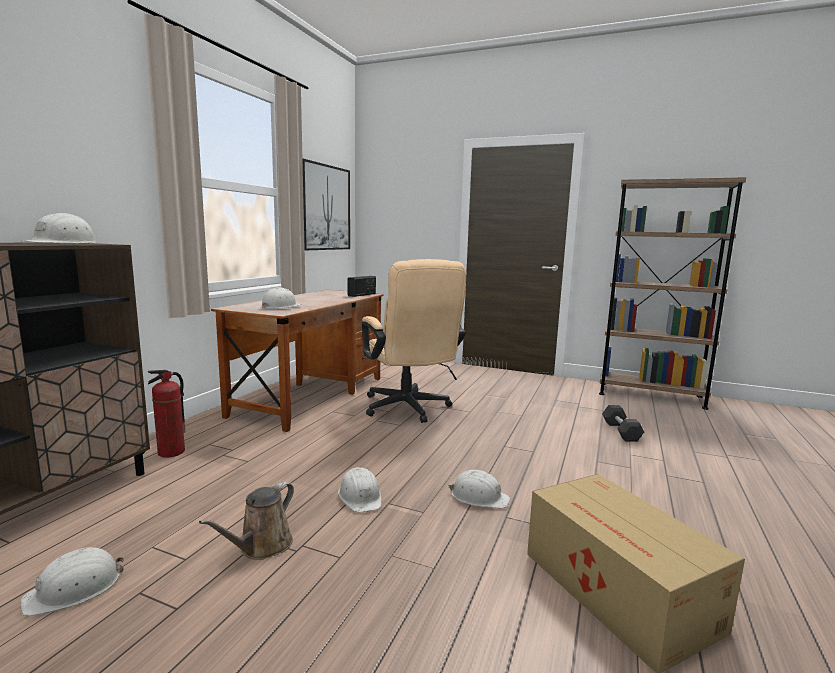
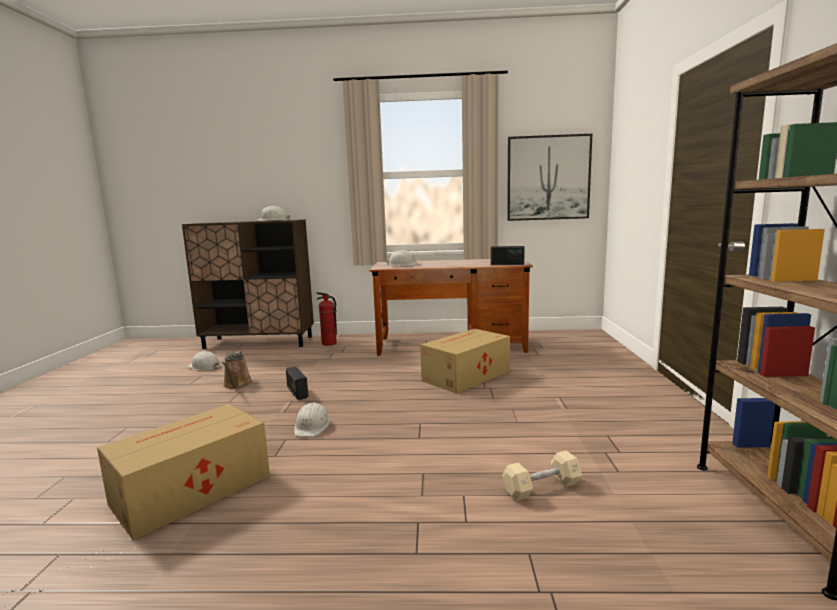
camera: 70 degrees right, 0 degrees up
brown watering can [199,482,294,560] -> brown watering can turned 105 degrees counterclockwise [222,351,252,389]
white hard hat [338,467,382,513] -> radio [286,367,308,400]
beige office chair [362,259,466,423] -> cardboard box [420,328,510,394]
black dumbbell [602,405,644,442] -> beige dumbbell [503,451,582,501]

